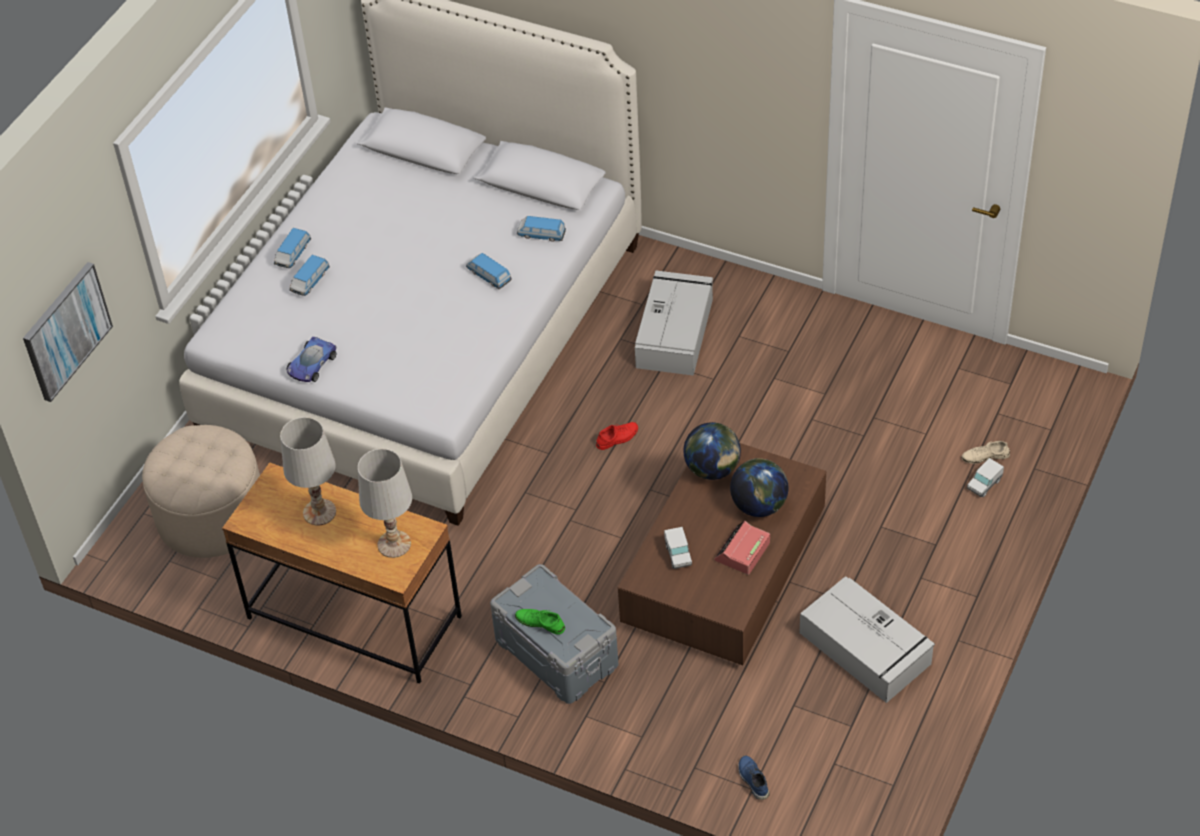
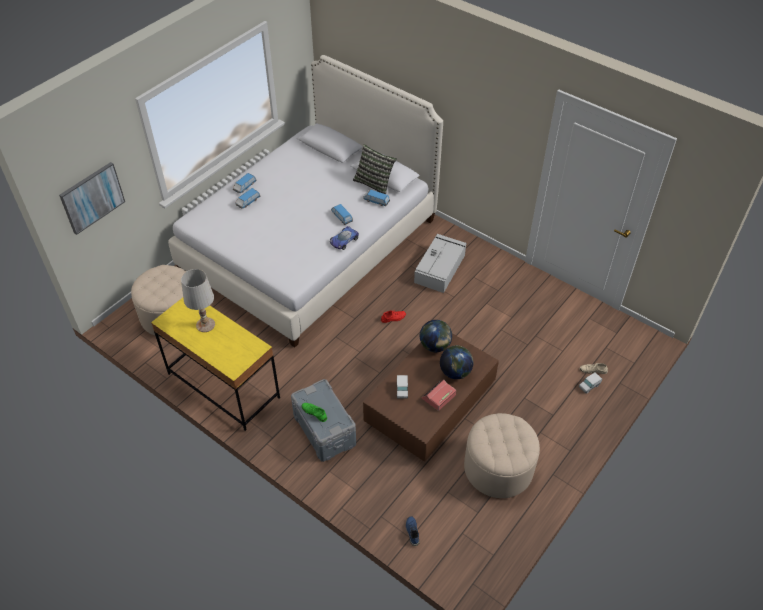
camera: 10 degrees right, 0 degrees up
brown desk [222,462,462,684] -> yellow desk [151,298,280,431]
toy car [287,337,336,382] -> toy car moved to [330,226,359,250]
white table lamp [358,449,412,558] -> none
grey storage box [800,576,935,703] -> beige ottoman [464,413,540,498]
none -> pillow [353,144,397,194]

